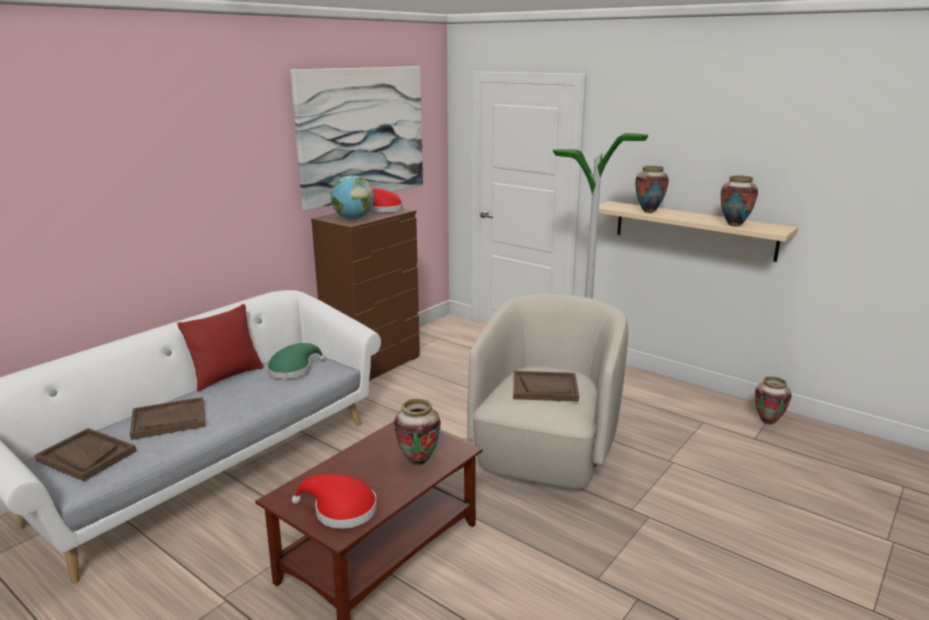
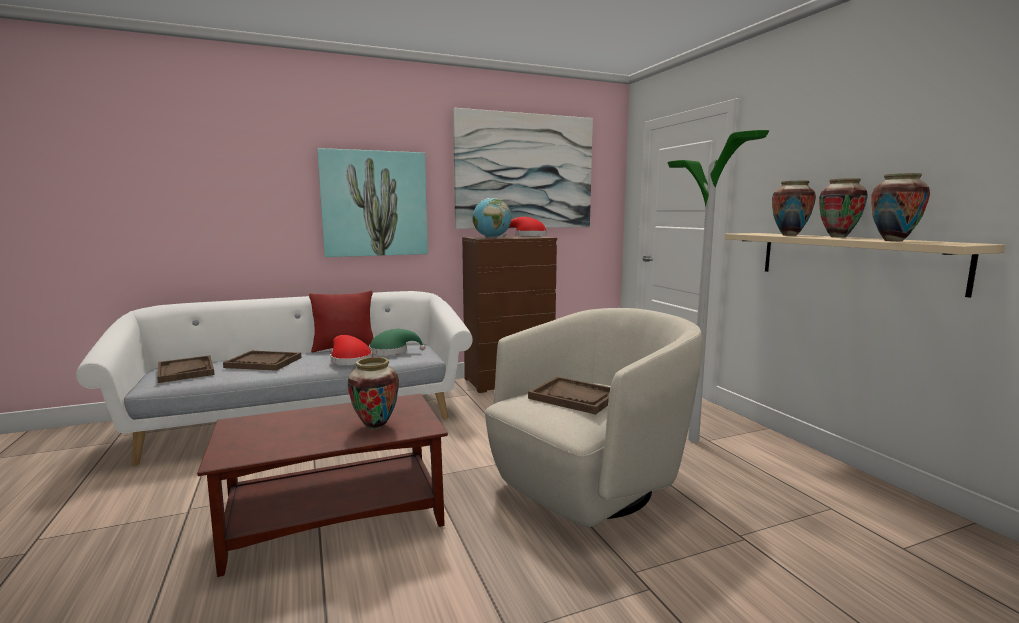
camera: 30 degrees right, 10 degrees down
red hat [292,474,377,529] -> red hat moved to [330,335,372,365]
vase [755,376,791,425] -> vase moved to [819,178,868,237]
none -> picture [317,148,428,257]

